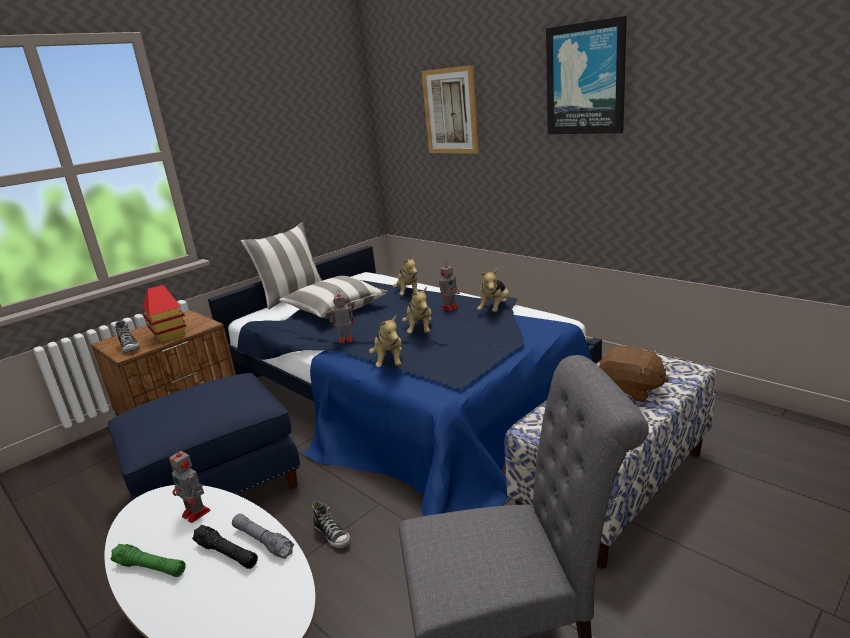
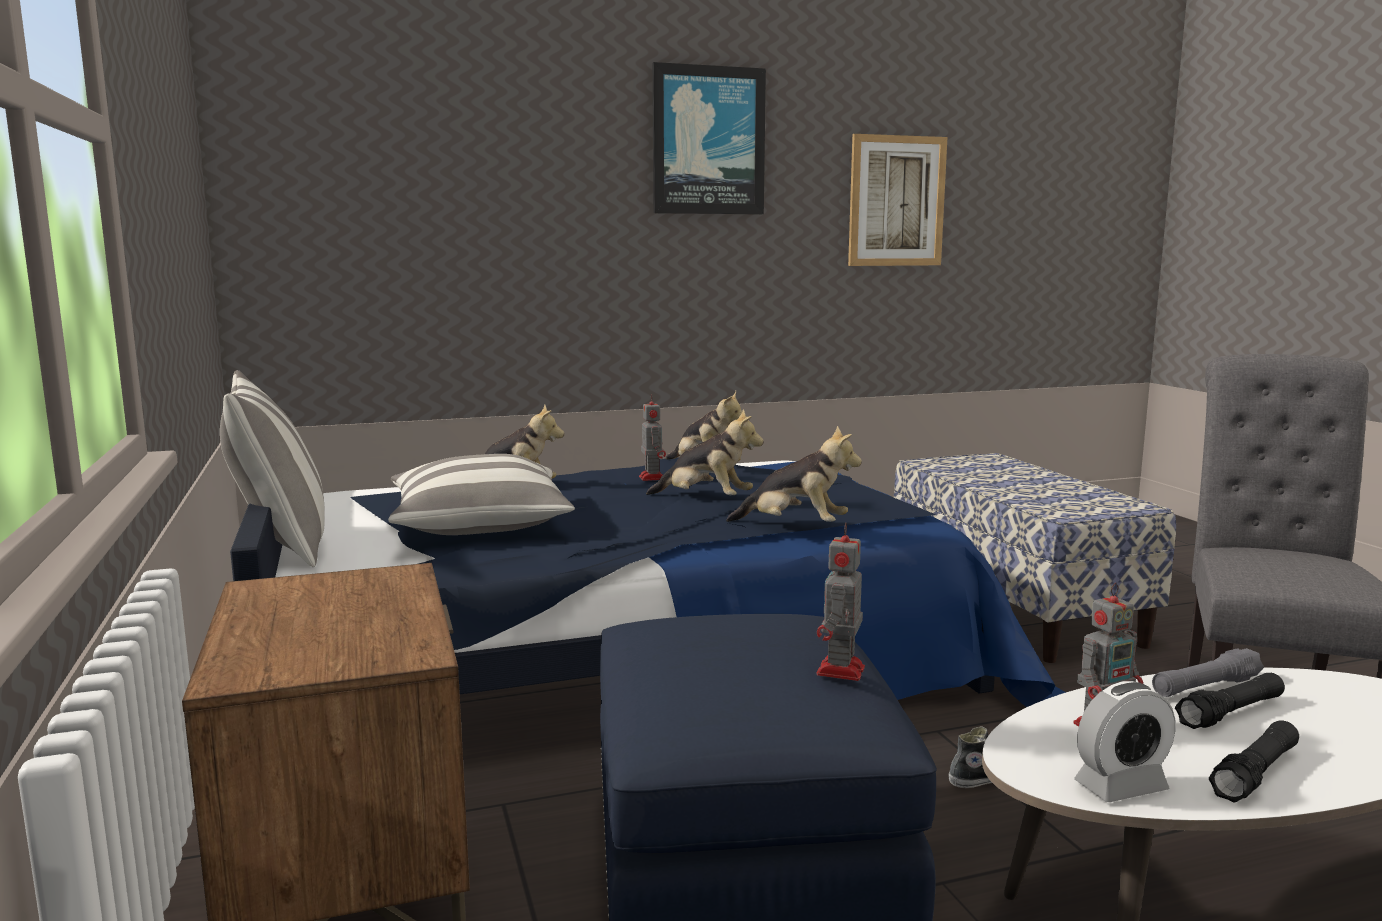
camera: 65 degrees left, 10 degrees down
green flashlight [110,544,186,577] -> black flashlight [1209,720,1299,802]
shoe [115,321,140,352] -> none
toy house [142,285,186,343] -> none
toy robot [329,291,354,343] -> toy robot moved to [816,522,865,681]
picture [421,65,479,154] -> picture moved to [848,134,947,266]
brown plush toy [599,346,669,402] -> none
none -> alarm clock [1074,681,1175,802]

